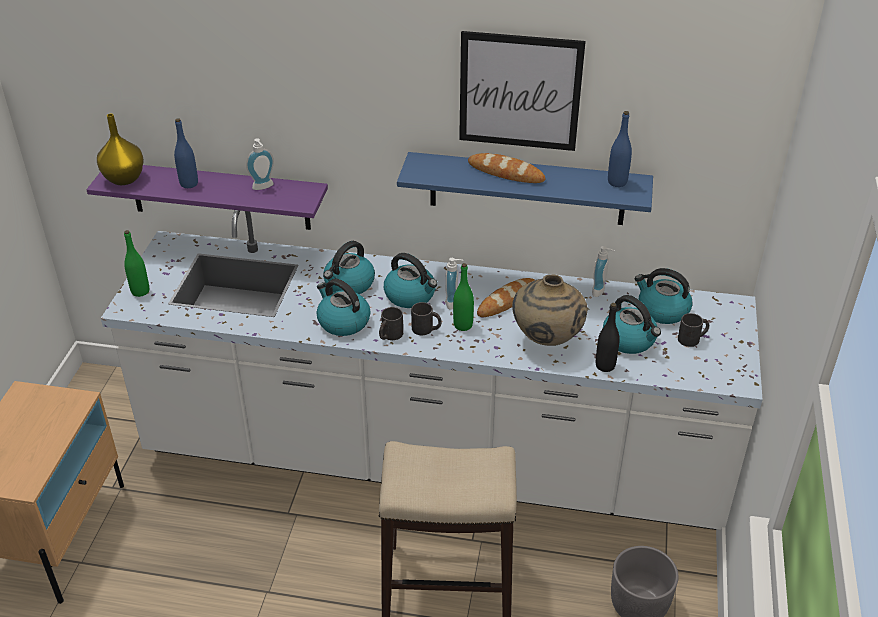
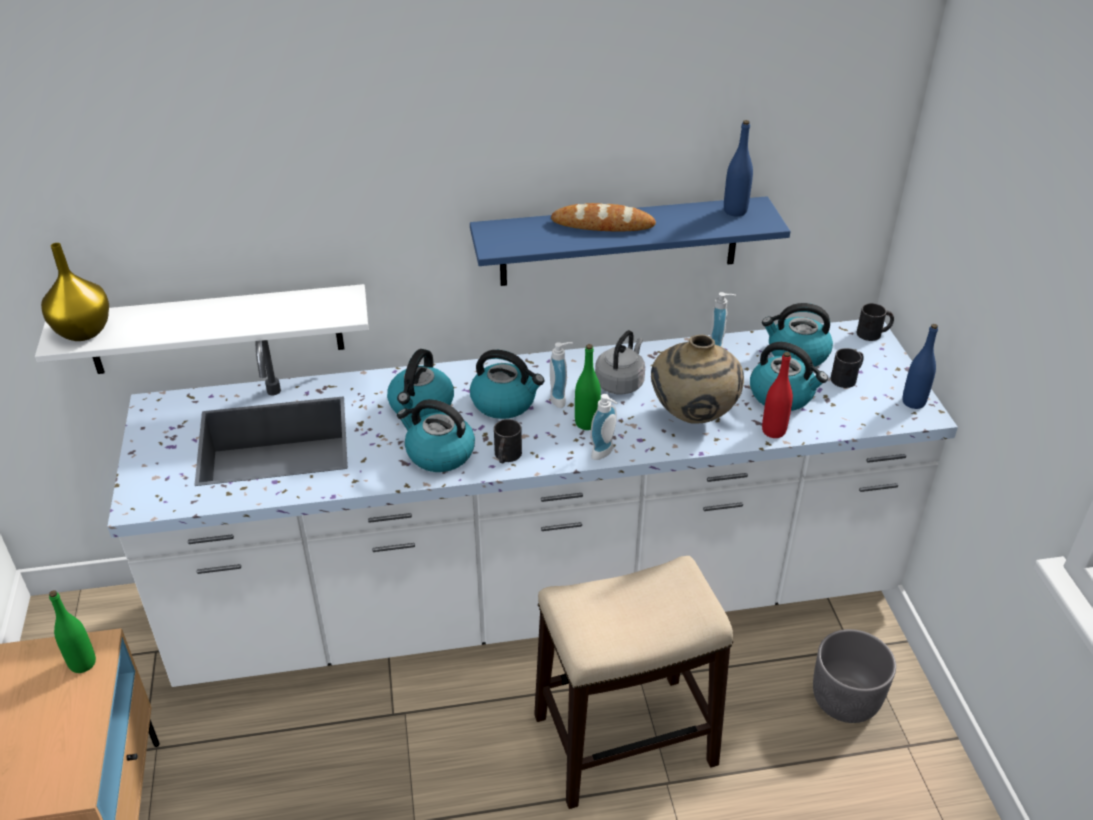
camera: 20 degrees left, 0 degrees up
purple shelf [87,165,328,230] -> white shelf [35,284,368,374]
green bottle [124,230,149,297] -> green bottle moved to [49,590,96,673]
blue bottle [174,118,198,188] -> blue bottle moved to [902,324,938,409]
soap dispenser [246,138,274,190] -> soap dispenser moved to [590,394,617,460]
black mug [411,302,442,335] -> black mug moved to [856,303,894,341]
picture [459,31,586,151] -> none
bread [477,278,534,317] -> grey kettle [595,330,645,394]
black bottle [596,303,620,372] -> red bottle [762,352,793,438]

